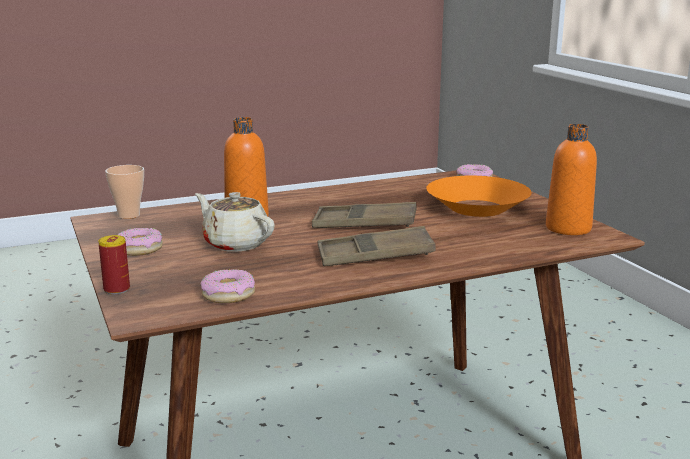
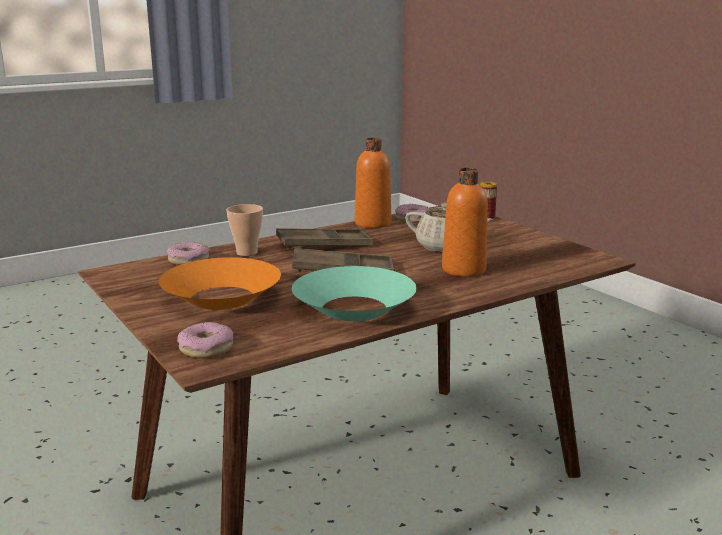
camera: 170 degrees right, 0 degrees up
cup [105,165,144,219] -> cup moved to [227,204,263,256]
donut [117,228,163,256] -> donut moved to [167,242,210,265]
orange bottle [546,124,597,235] -> orange bottle moved to [355,138,391,228]
none -> turquoise bowl [292,266,417,321]

